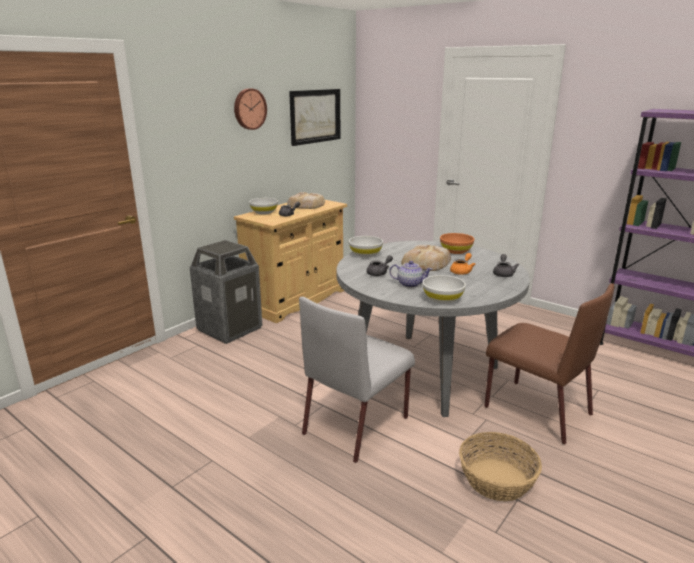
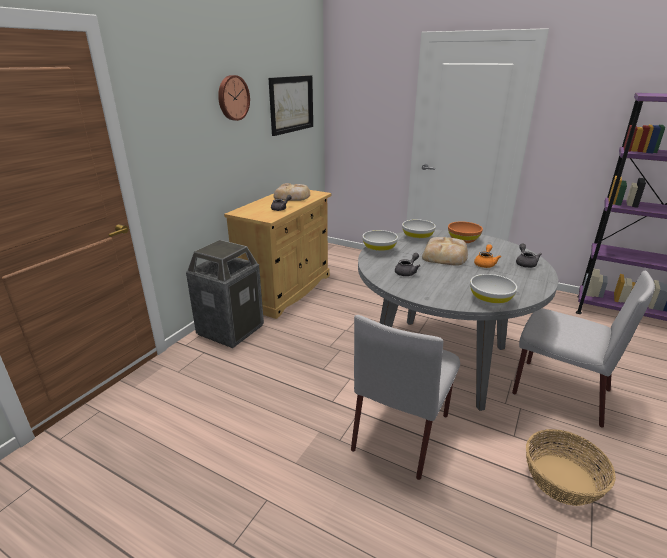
camera: 10 degrees left, 5 degrees up
white bowl [249,198,278,214] -> white bowl moved to [402,219,436,241]
teapot [389,261,432,288] -> none
brown chair [484,283,615,444] -> grey chair [512,271,655,428]

